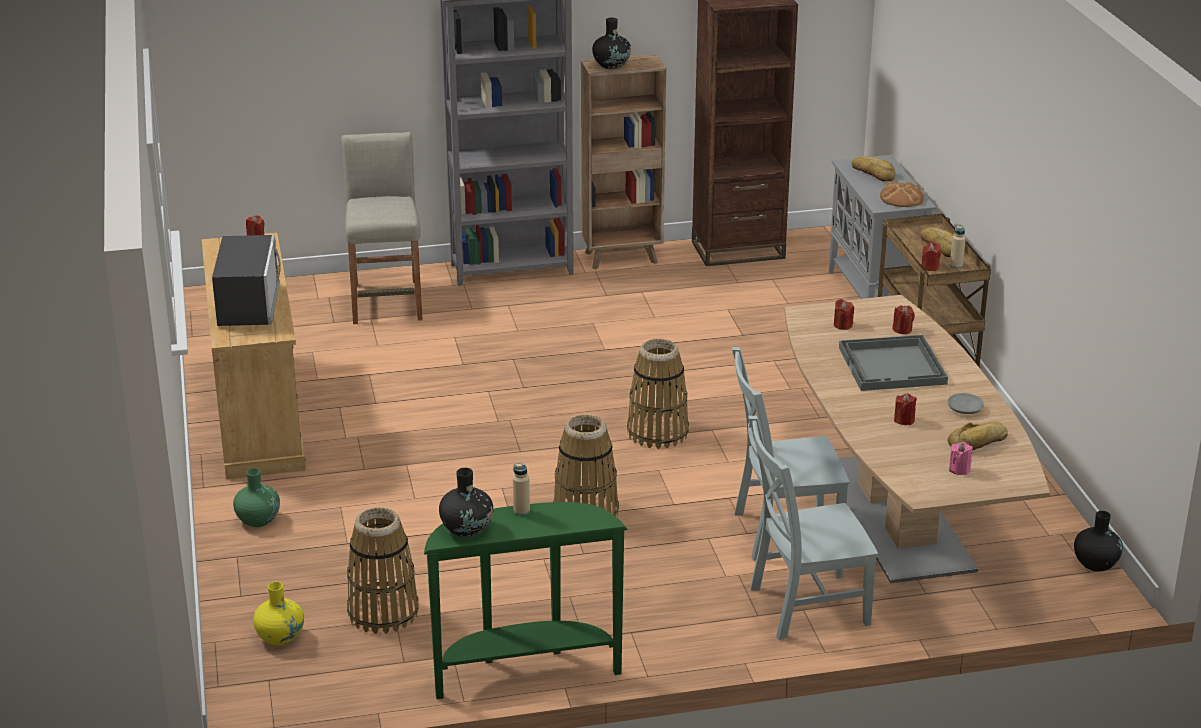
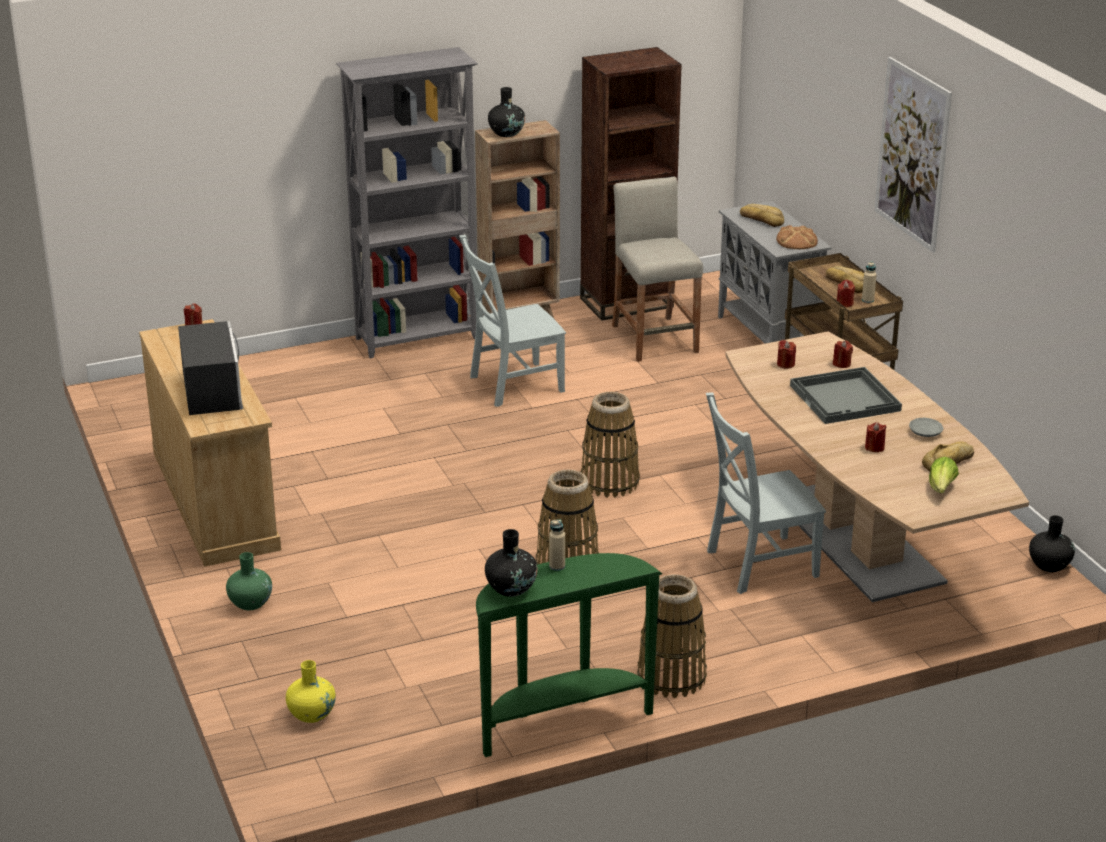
camera: 10 degrees left, 0 degrees up
beige stool [341,132,423,324] -> beige stool moved to [612,176,703,362]
basket [347,507,419,634] -> basket moved to [637,574,707,698]
grey chair [748,416,878,640] -> grey chair moved to [459,235,566,407]
pink candle [949,442,973,475] -> lettuce [929,457,959,493]
none -> picture [875,57,952,253]

